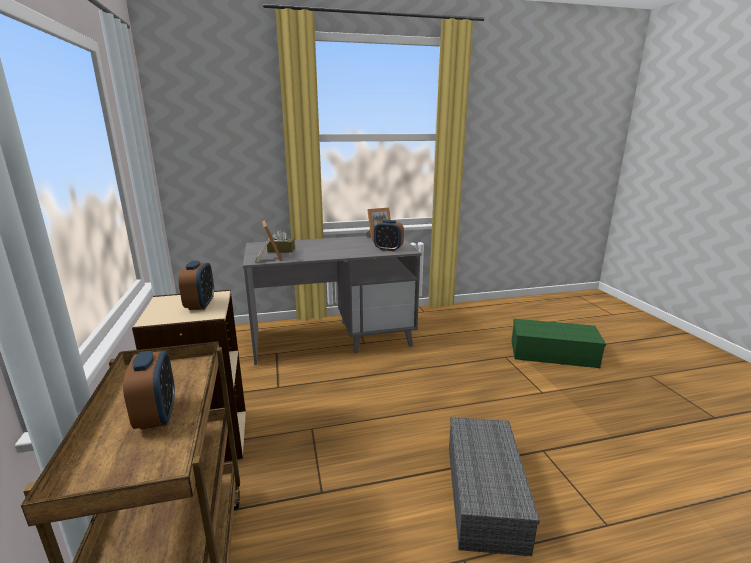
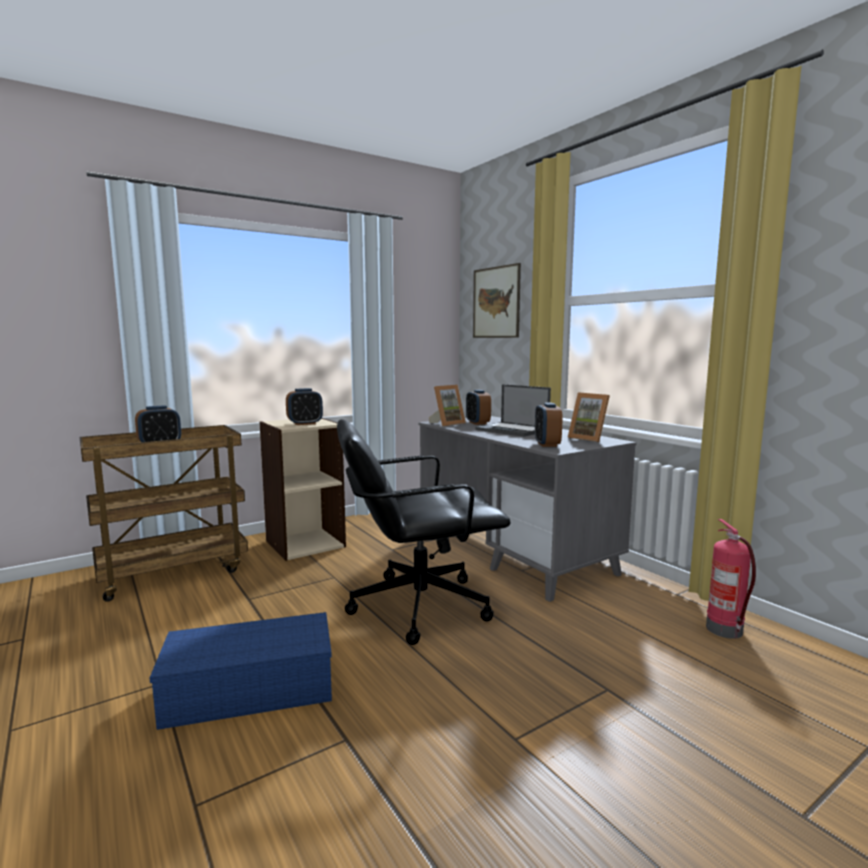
camera: 70 degrees right, 10 degrees down
brown tissue box [267,230,295,253] -> alarm clock [466,390,491,425]
grey storage box [449,417,540,556] -> blue storage box [150,612,332,730]
green storage box [512,319,606,368] -> none
none -> black office chair [337,419,511,645]
none -> picture [473,263,521,338]
none -> laptop [475,384,551,437]
none -> fire extinguisher [706,519,756,639]

